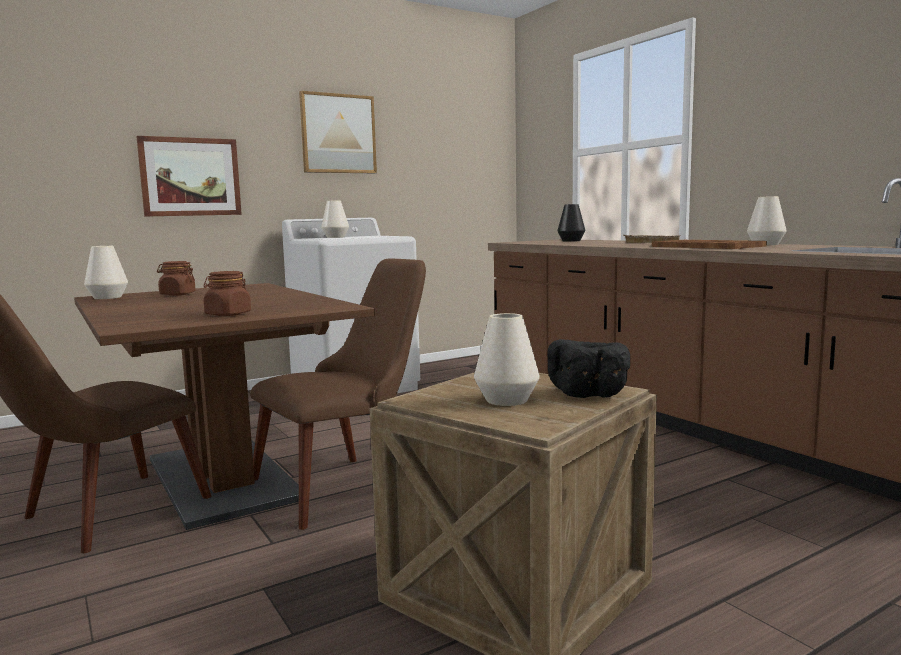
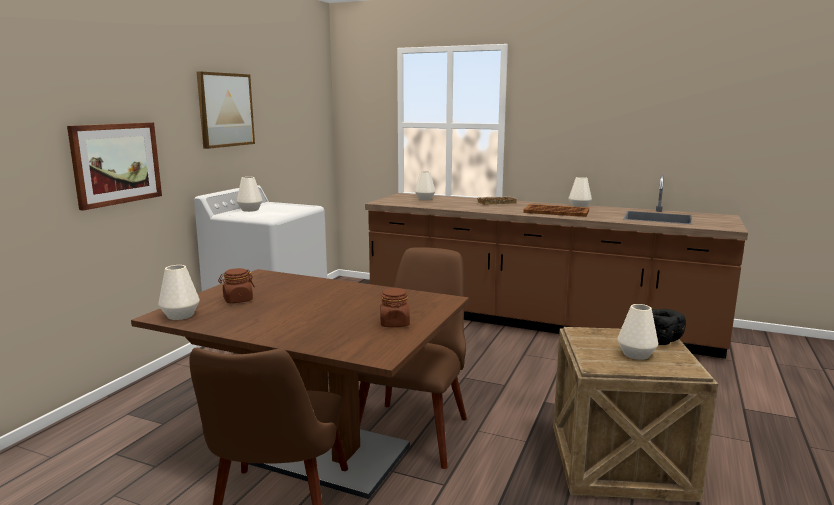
camera: 35 degrees left, 5 degrees up
black vase [557,204,585,242] -> white vase [415,171,435,200]

